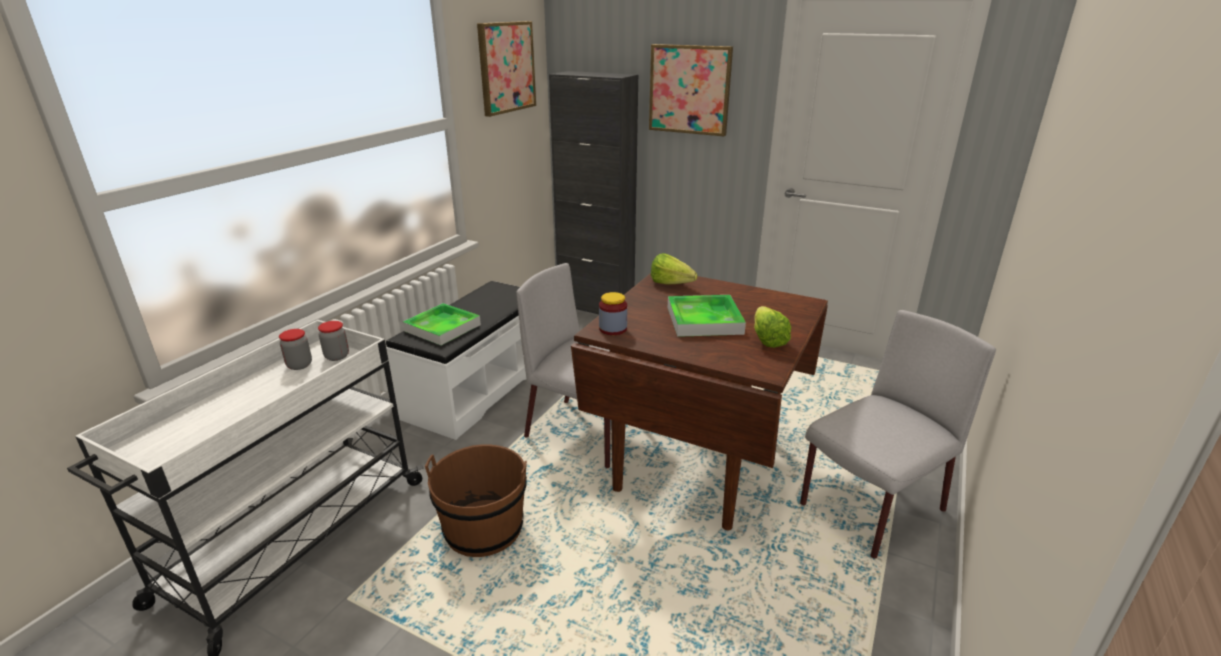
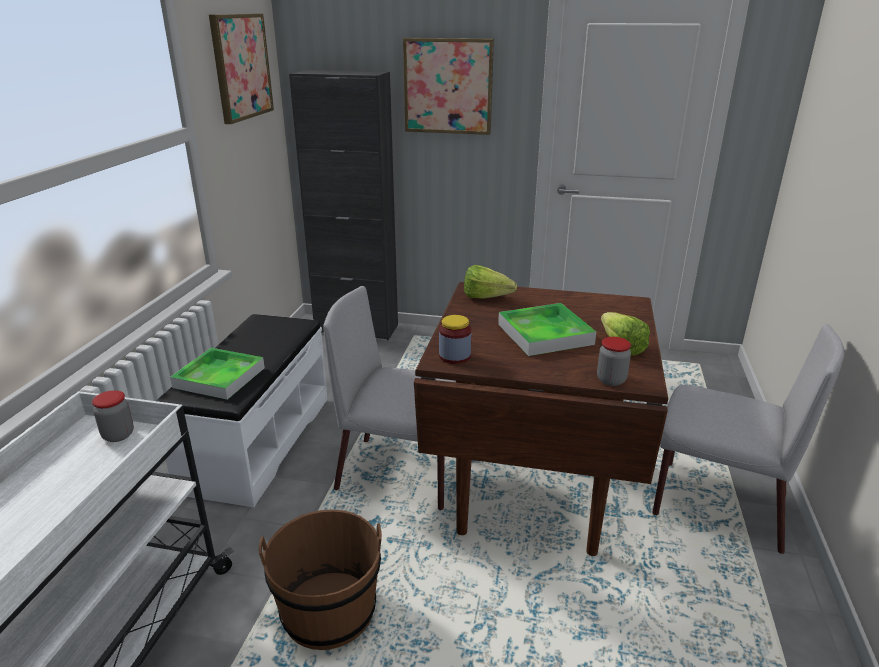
camera: 15 degrees left, 0 degrees up
jar [279,329,312,370] -> jar moved to [597,337,631,386]
grey chair [800,310,996,559] -> grey chair turned 75 degrees clockwise [652,324,845,554]

